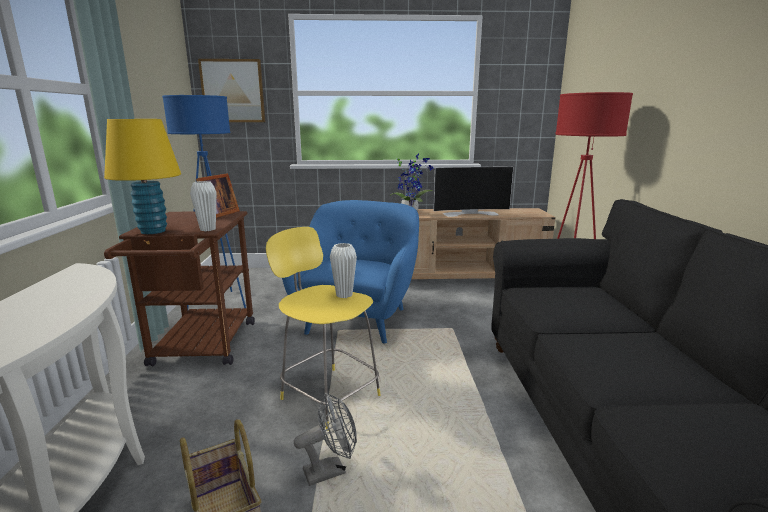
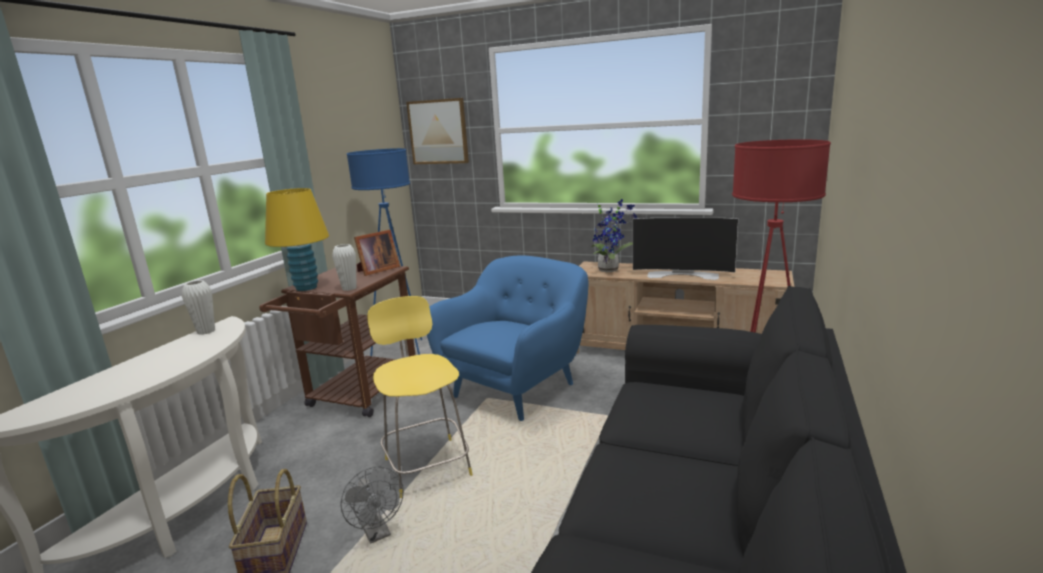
camera: 25 degrees right, 0 degrees up
grey fan [294,393,357,486] -> grey fan turned 60 degrees clockwise [340,466,404,544]
white vase [330,243,357,298] -> white vase moved to [182,280,215,335]

